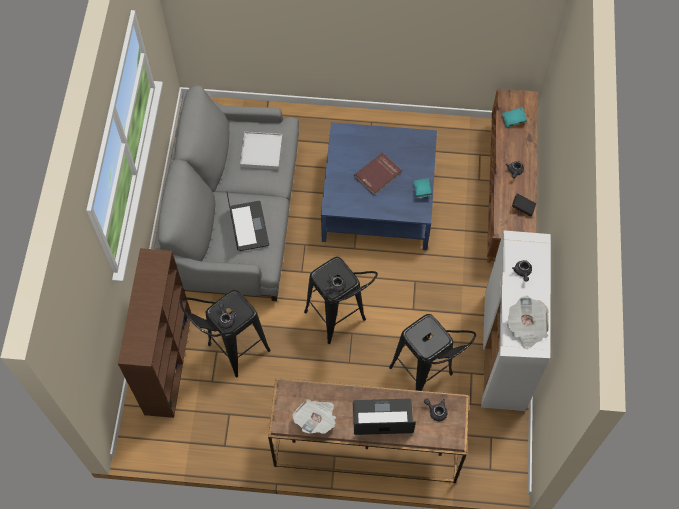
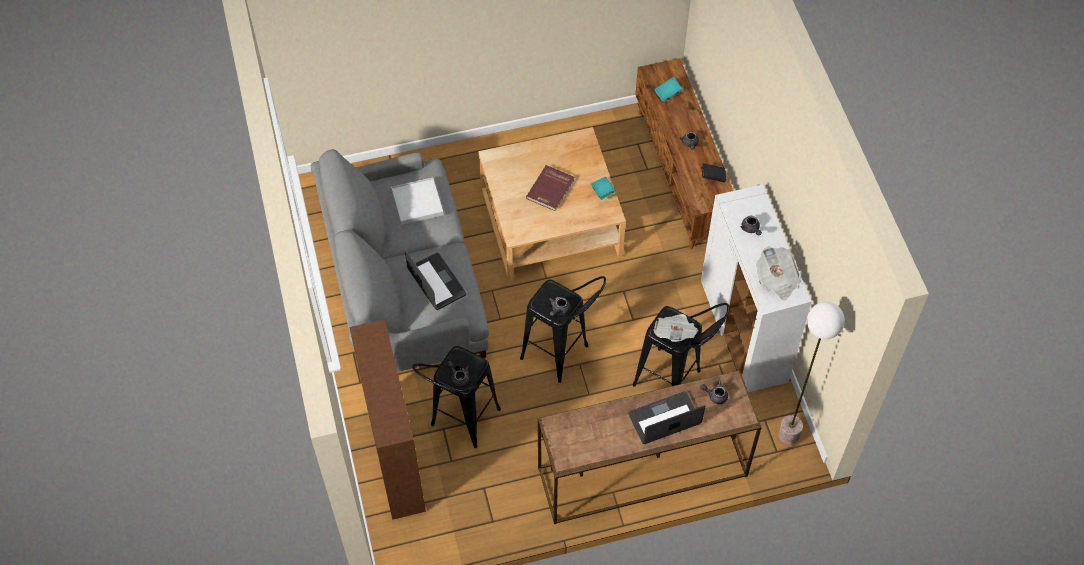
camera: 20 degrees left, 5 degrees down
newspaper [293,399,336,434] -> newspaper moved to [653,314,698,342]
blue coffee table [321,122,437,250] -> beige coffee table [478,127,626,282]
none -> floor lamp [778,302,845,445]

